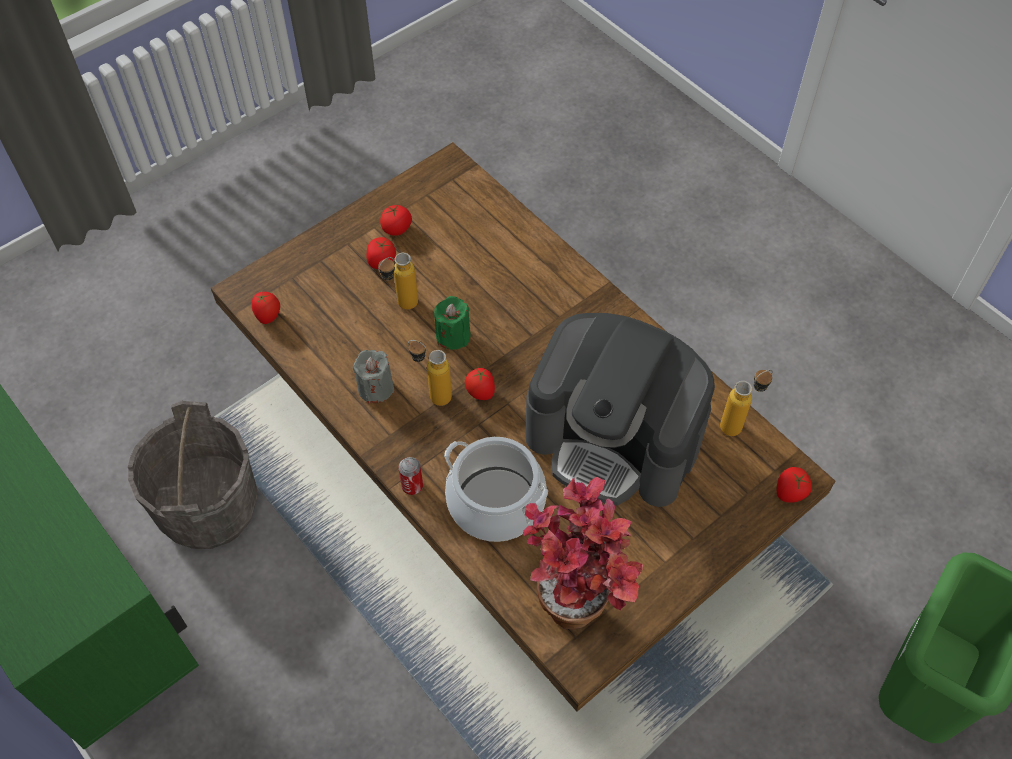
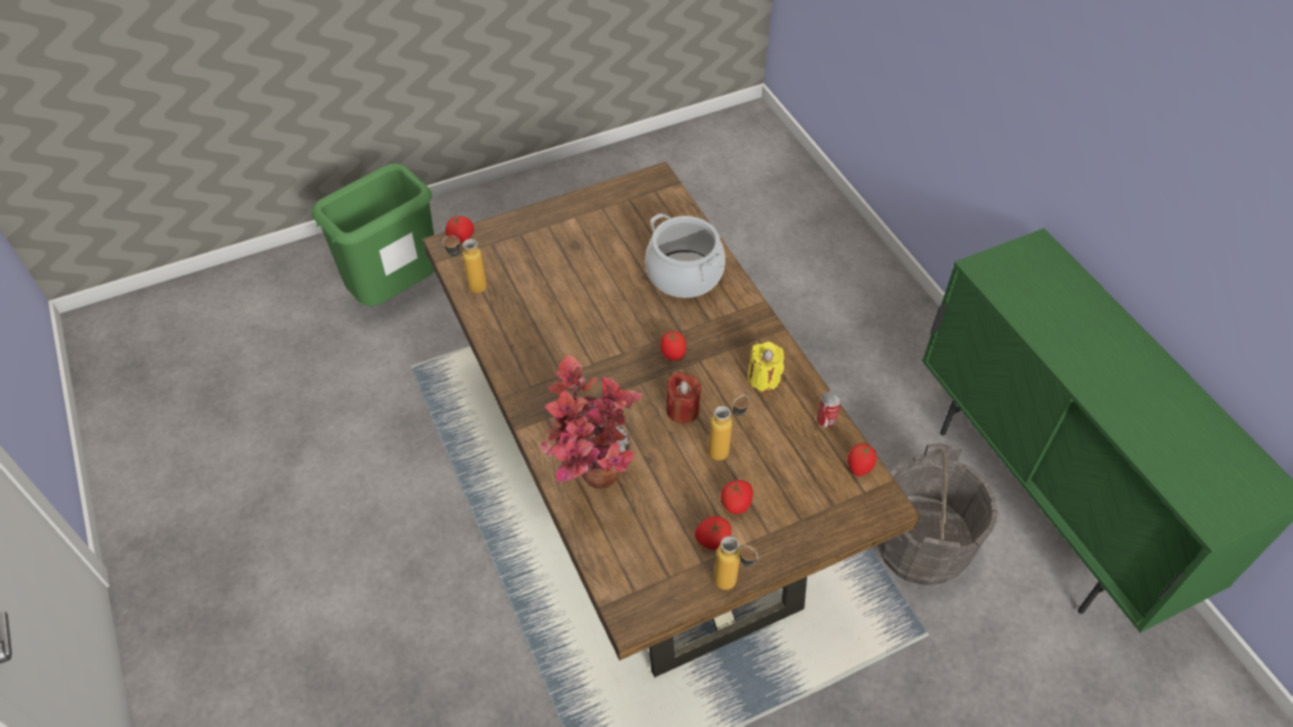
camera: 165 degrees left, 5 degrees down
grey candle [353,350,394,404] -> yellow candle [748,342,784,392]
can [398,457,423,495] -> can moved to [817,391,841,428]
bottle [408,340,452,406] -> bottle moved to [714,536,758,590]
green candle [434,296,471,350] -> red candle [666,372,701,424]
potted plant [523,477,643,629] -> potted plant moved to [540,355,643,489]
coffee machine [525,313,715,507] -> none

